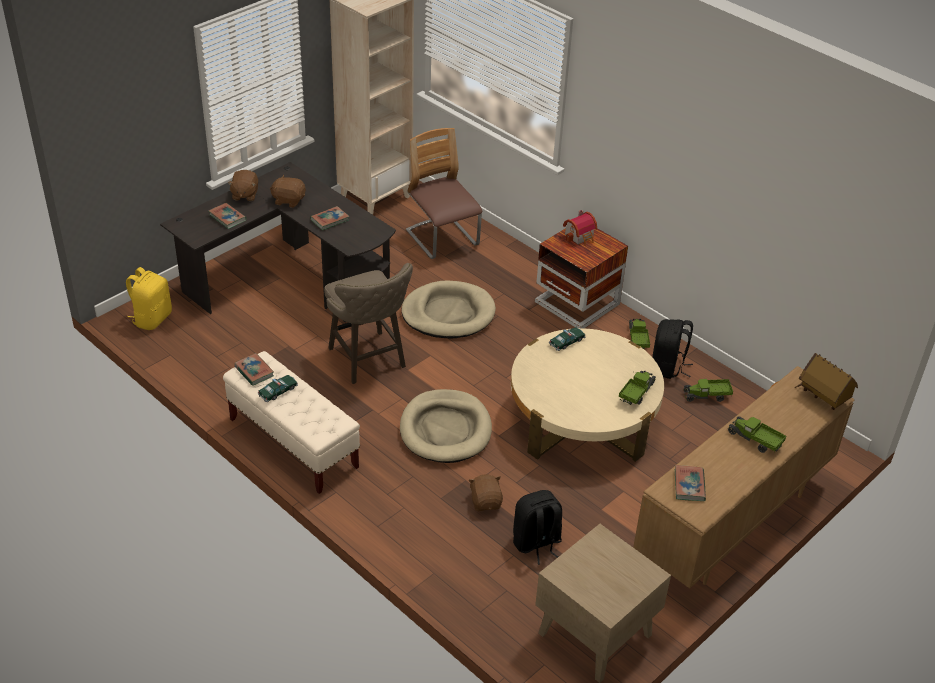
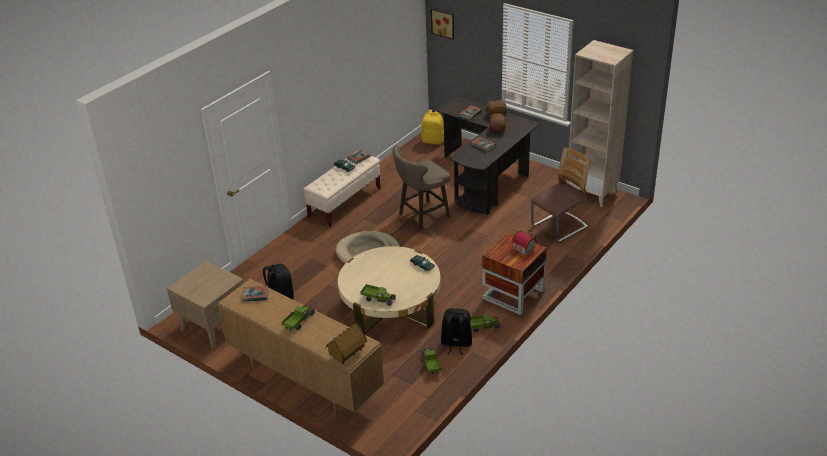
camera: 85 degrees right, 5 degrees down
beige dog bed [401,280,496,338] -> none
brown plush toy [468,475,503,511] -> none
none -> picture [431,9,454,40]

